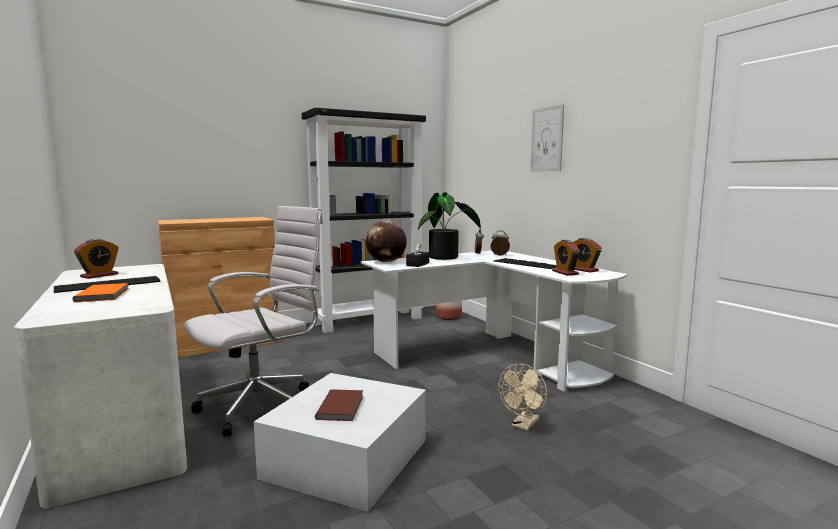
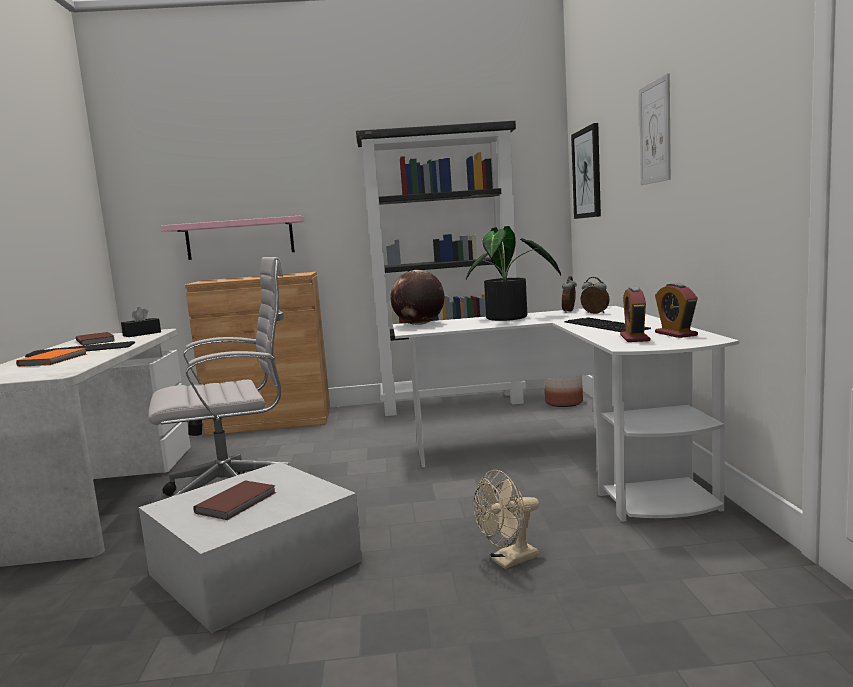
camera: 25 degrees right, 0 degrees up
alarm clock [74,239,118,279] -> brown book [76,332,115,346]
black tissue box [406,243,429,267] -> black tissue box moved to [121,307,161,337]
none -> pink shelf [161,216,305,260]
none -> picture [571,123,601,219]

